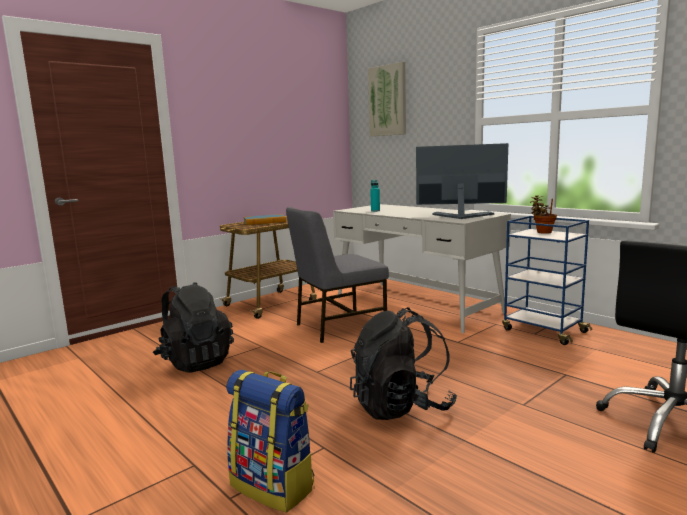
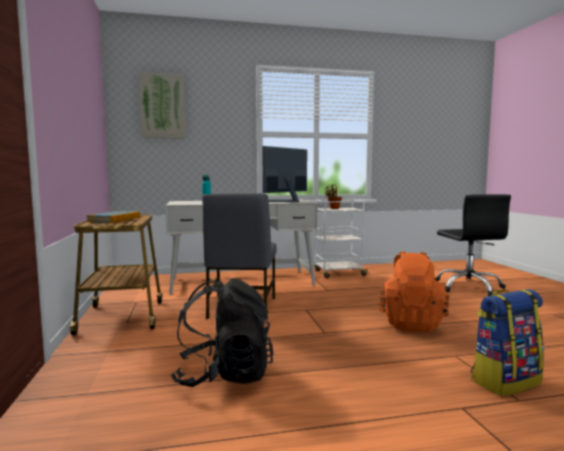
camera: 60 degrees left, 5 degrees down
black backpack [350,307,457,420] -> orange backpack [379,251,450,332]
blue cart [502,216,592,345] -> white cart [314,199,369,278]

